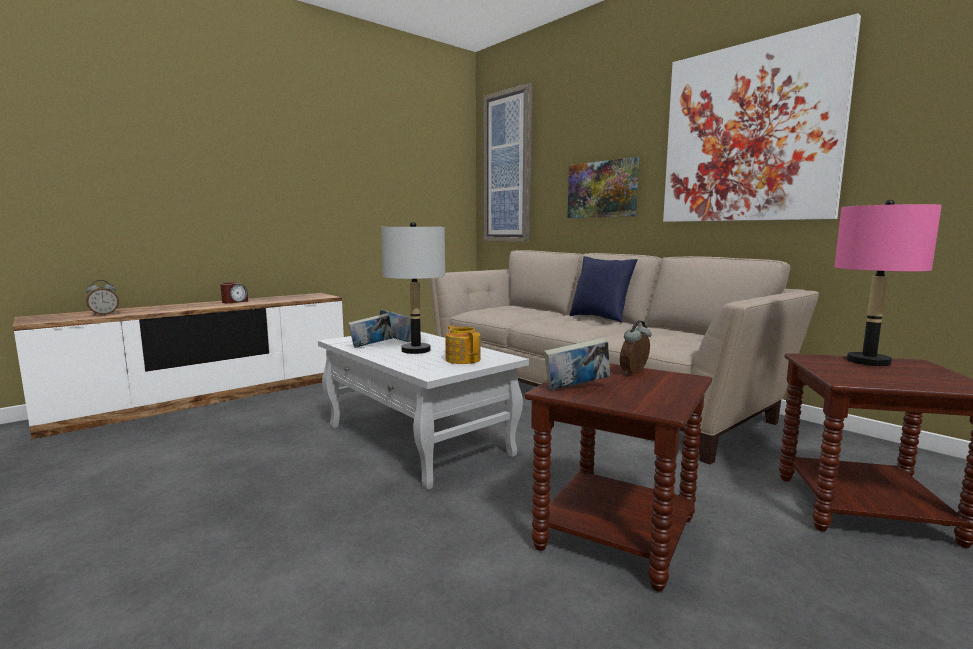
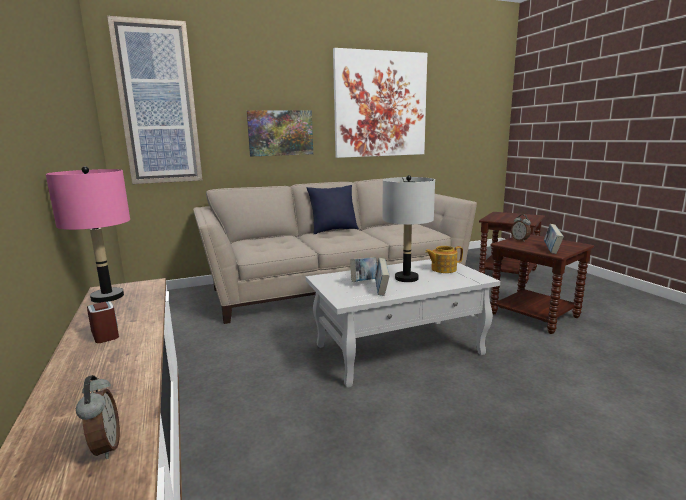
camera: 70 degrees left, 5 degrees up
pink table lamp [834,200,942,366] -> pink table lamp moved to [46,166,130,303]

